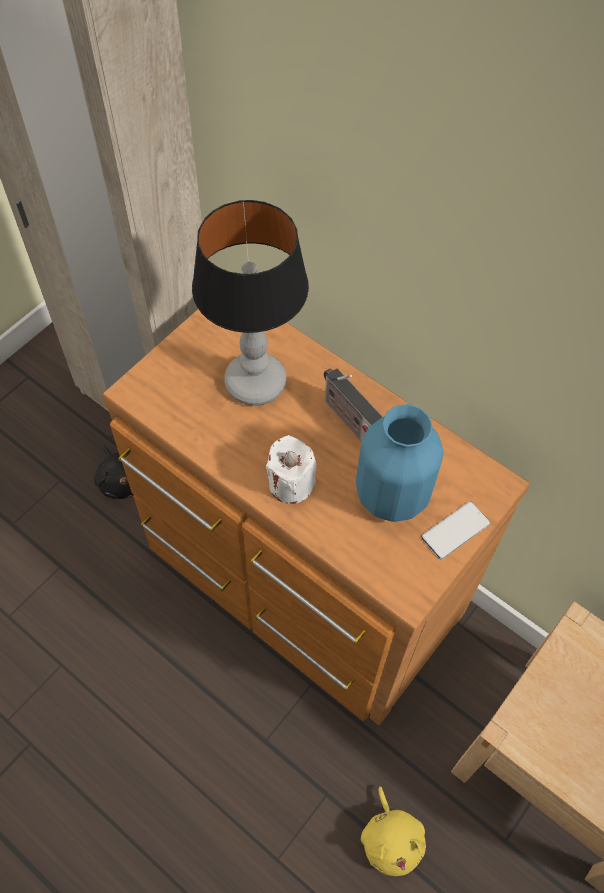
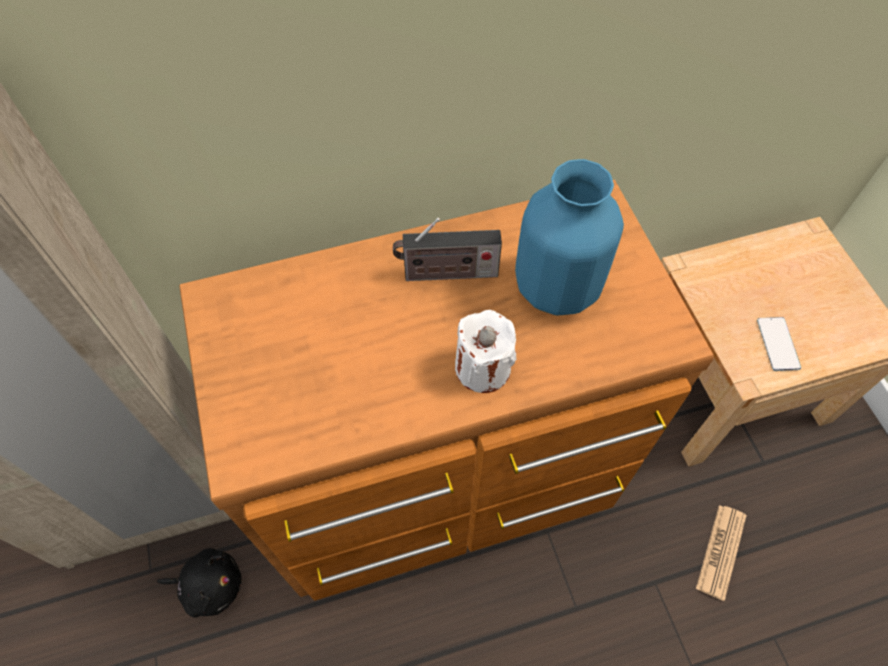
camera: 55 degrees left, 0 degrees up
table lamp [192,200,309,406] -> none
yellow plush toy [361,786,426,876] -> newspaper [696,505,747,601]
phone [421,501,491,559] -> phone moved to [757,317,801,371]

